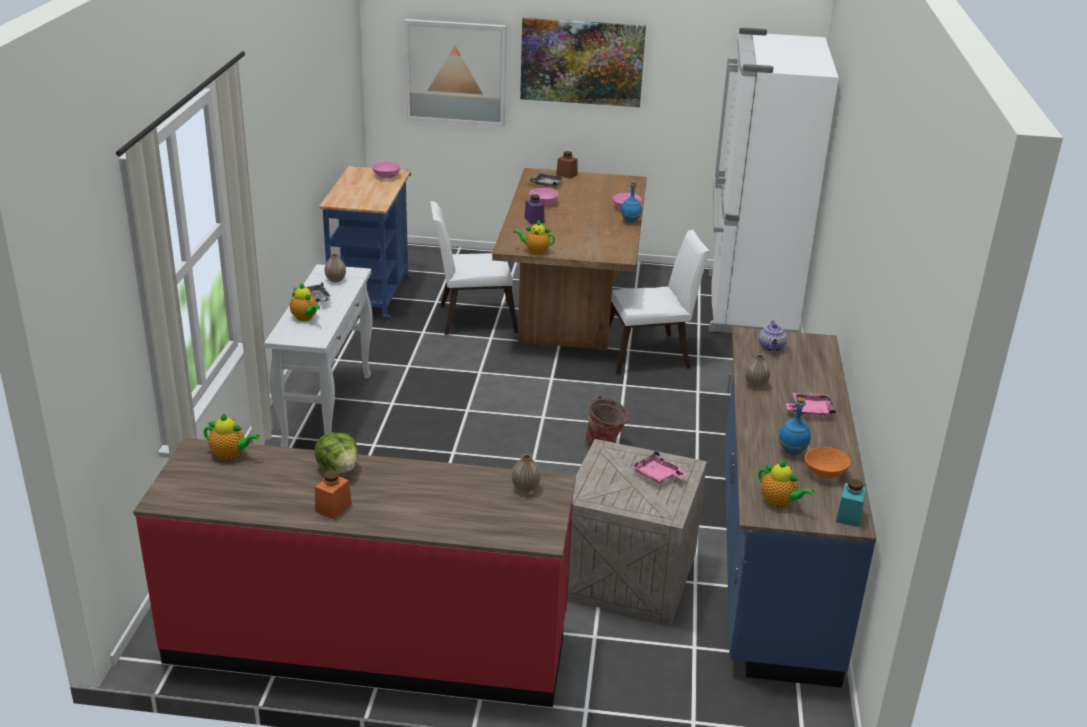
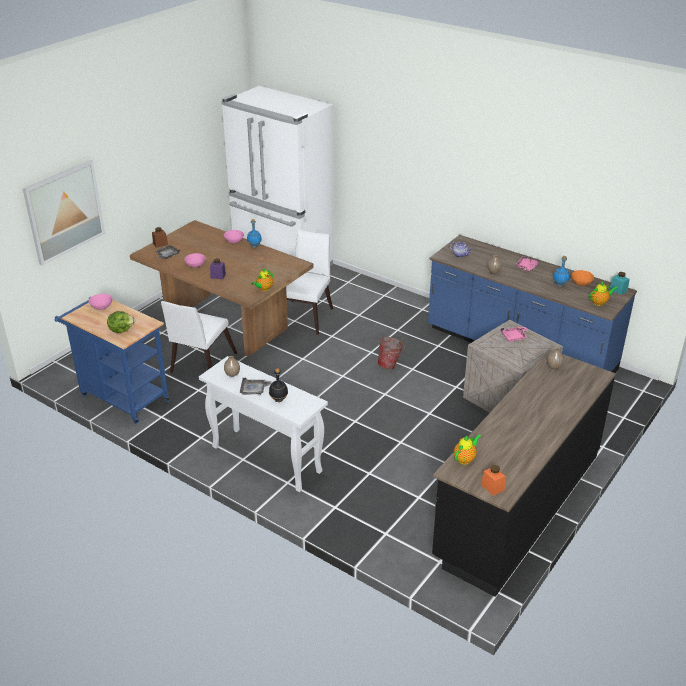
camera: 60 degrees left, 5 degrees up
red counter [133,438,576,707] -> black counter [432,349,616,597]
teapot [290,283,320,321] -> black bottle [269,368,288,402]
lettuce [315,432,359,474] -> lettuce moved to [107,311,135,333]
orange jar [315,470,352,519] -> orange jar moved to [481,465,506,496]
picture [520,18,646,107] -> none

